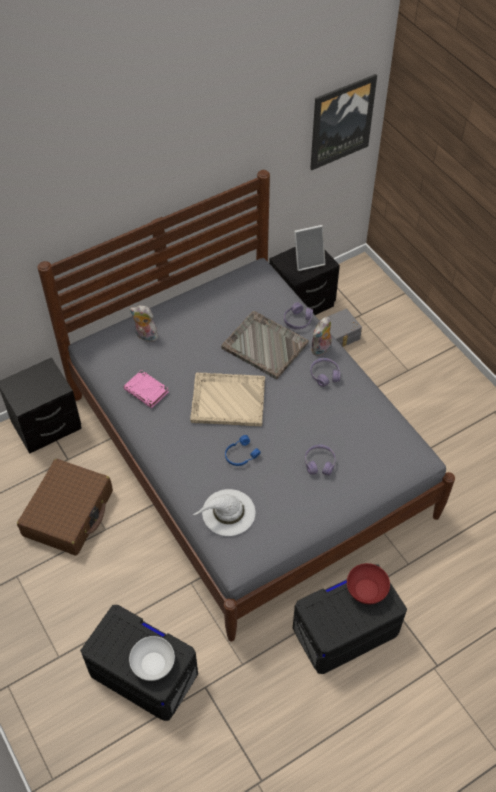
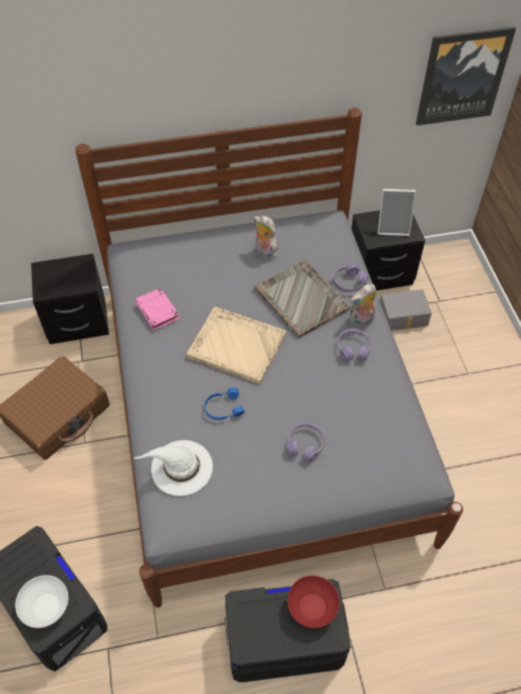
camera: 20 degrees right, 0 degrees up
plush toy [129,305,158,342] -> plush toy moved to [254,216,278,260]

